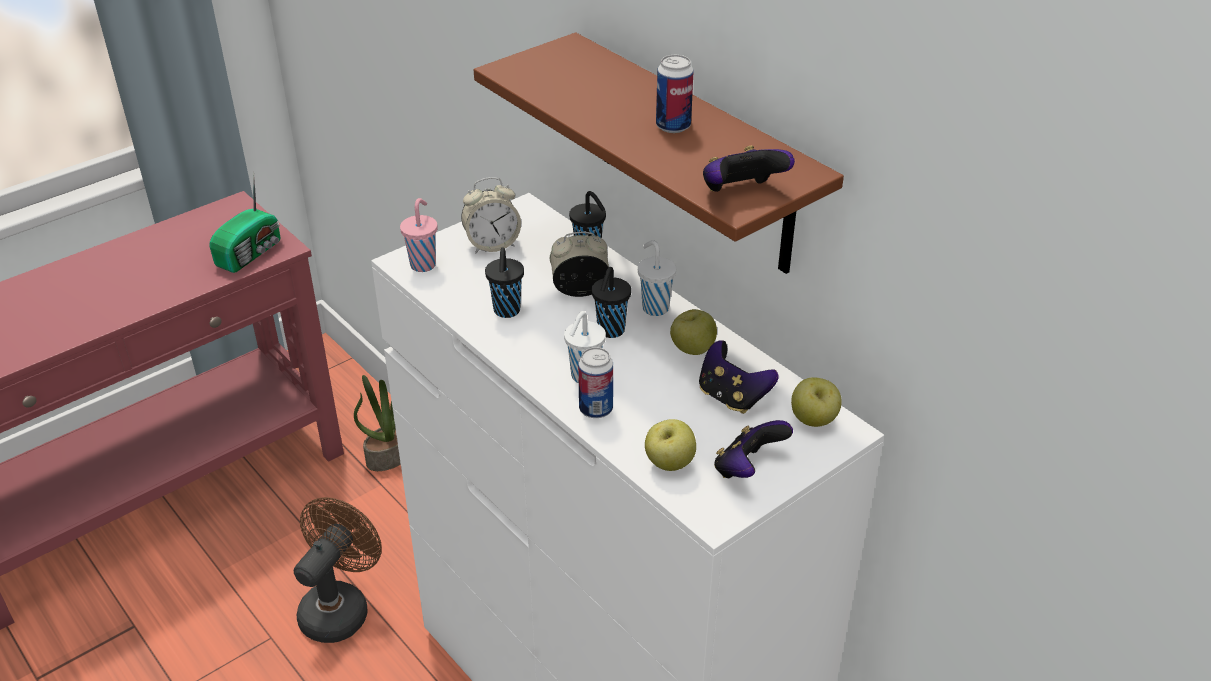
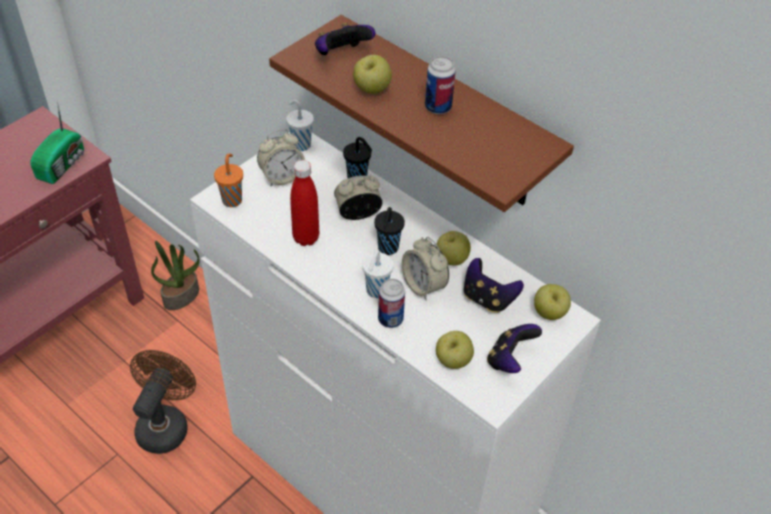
camera: 10 degrees left, 10 degrees up
pink cup [400,198,438,272] -> orange cup [214,154,243,207]
black cup [485,248,524,318] -> red bottle [290,160,319,246]
white cup [638,240,677,316] -> white cup moved to [286,100,314,151]
game controller [703,146,795,192] -> game controller moved to [315,23,375,55]
none -> apple [353,55,392,94]
none -> alarm clock [402,237,449,300]

